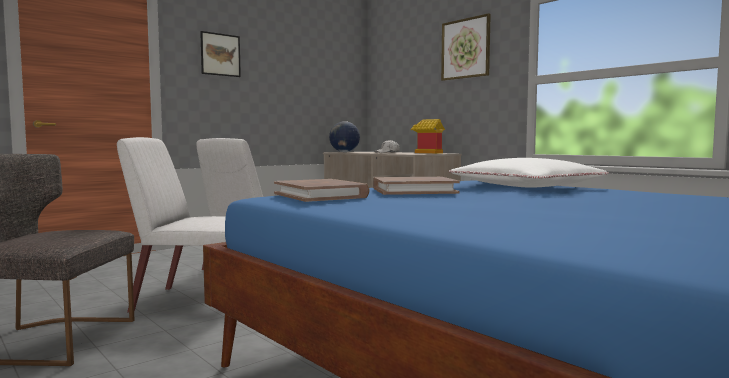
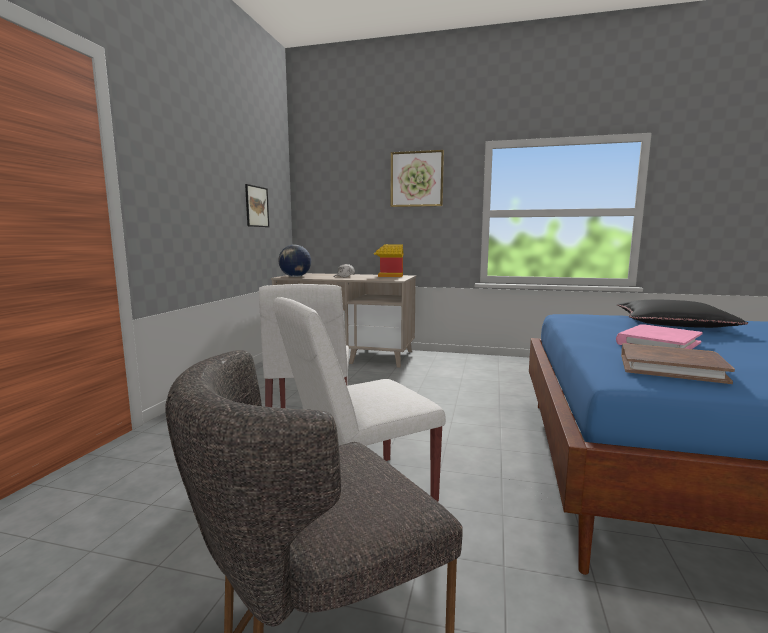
camera: 35 degrees left, 5 degrees up
picture [200,31,241,77] -> picture moved to [245,184,269,227]
brown book [373,177,460,195] -> pink book [616,324,703,349]
white pillow [449,158,609,188] -> black pillow [617,300,748,328]

